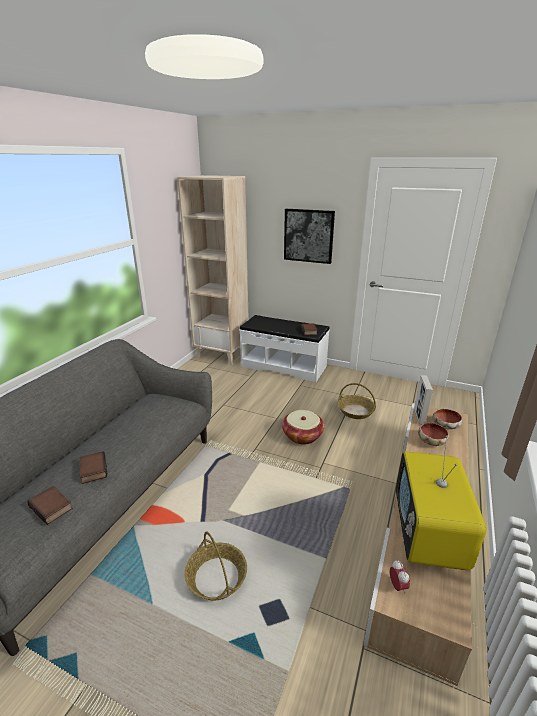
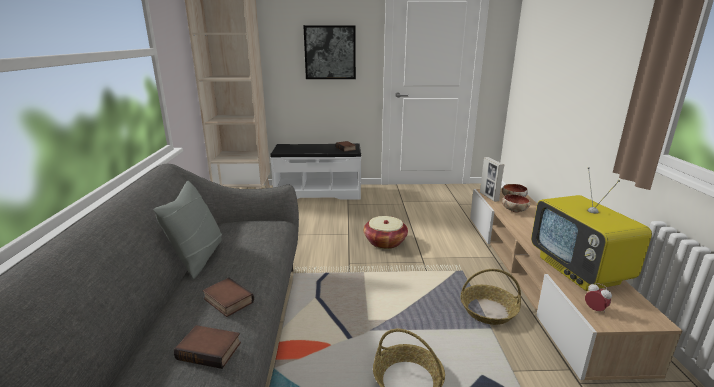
camera: 25 degrees left, 5 degrees down
basket [338,383,376,419] -> basket moved to [461,269,521,325]
none -> grey pillow [154,180,222,279]

